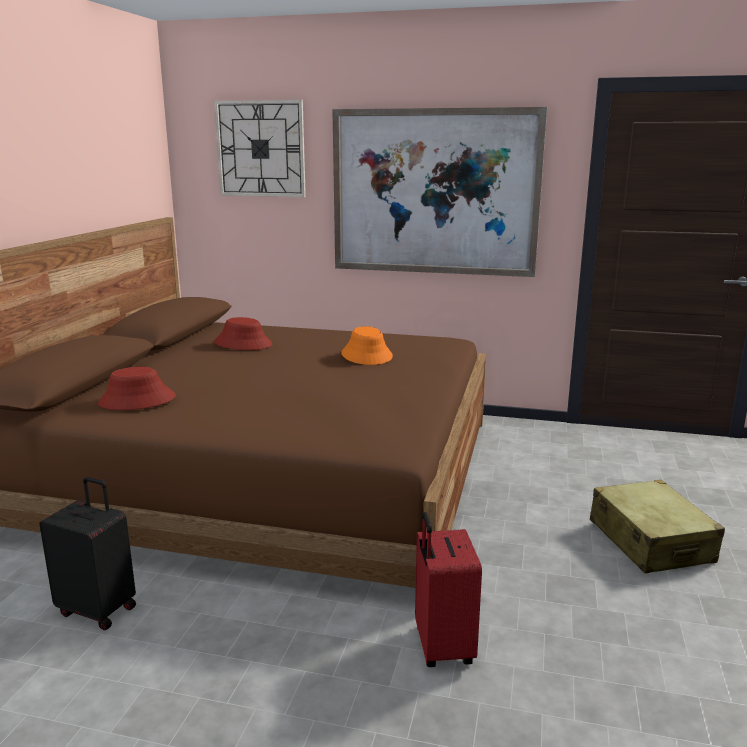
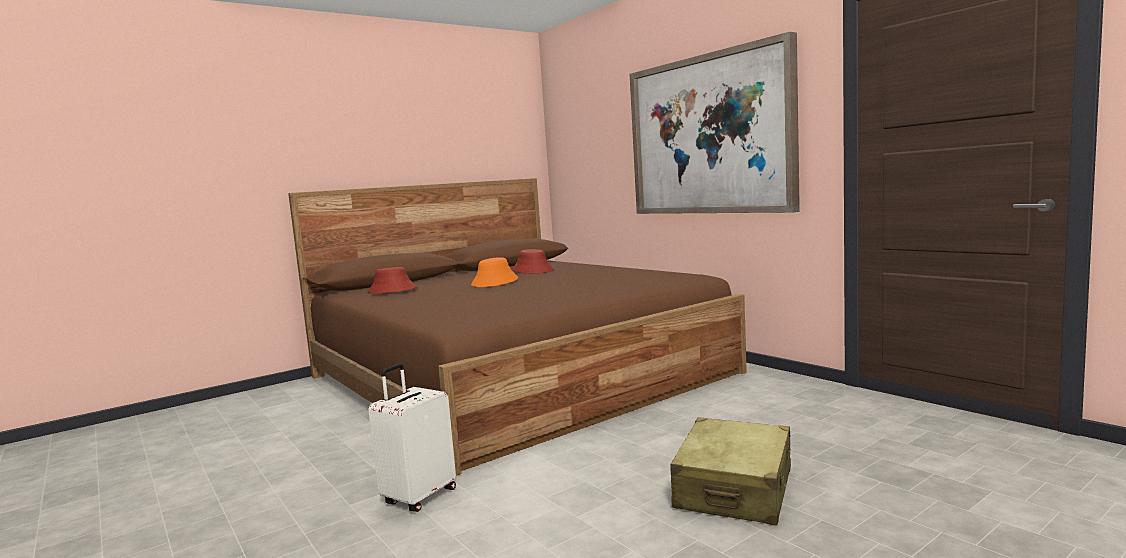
camera: 40 degrees right, 10 degrees down
black suitcase [39,477,136,630] -> none
wall clock [214,100,306,197] -> none
orange hat [342,326,393,365] -> orange hat moved to [471,257,518,287]
red suitcase [415,512,482,667] -> white suitcase [369,364,456,512]

